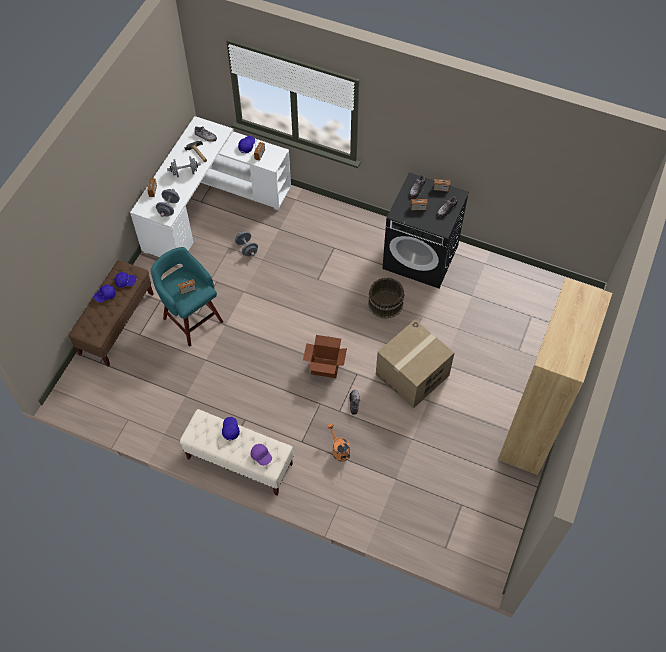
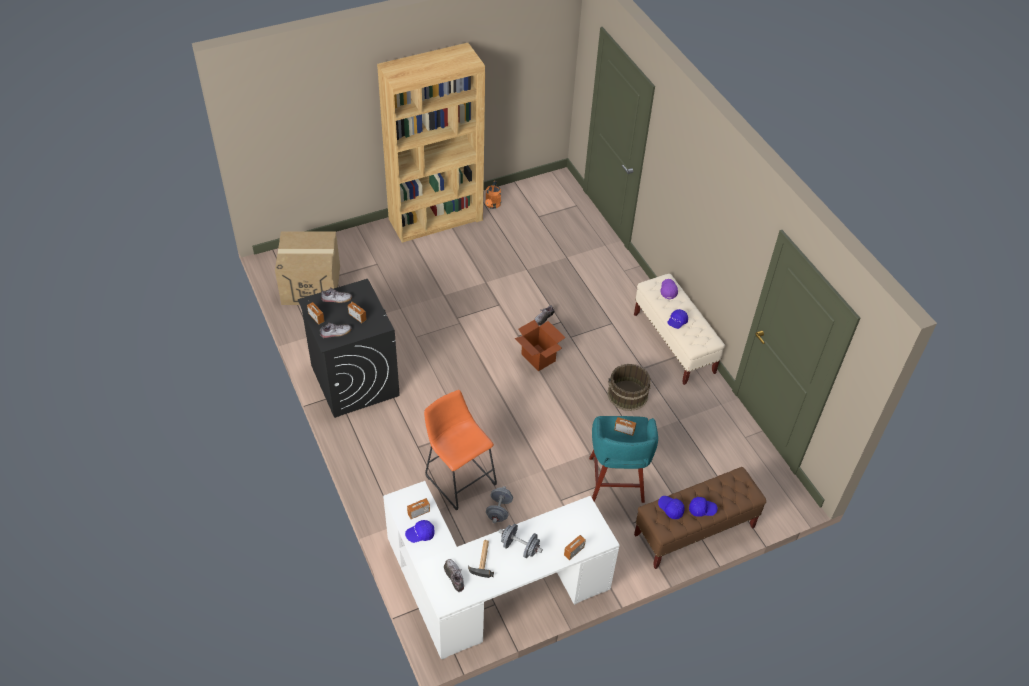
camera: 140 degrees left, 10 degrees down
grey dumbbell [156,189,180,217] -> none
orange watering can [326,424,350,462] -> orange watering can moved to [485,181,501,209]
brown bucket [368,278,404,319] -> brown bucket moved to [607,364,651,411]
cardboard box [376,320,454,408] -> cardboard box moved to [275,231,340,305]
none -> orange stool [424,390,497,511]

